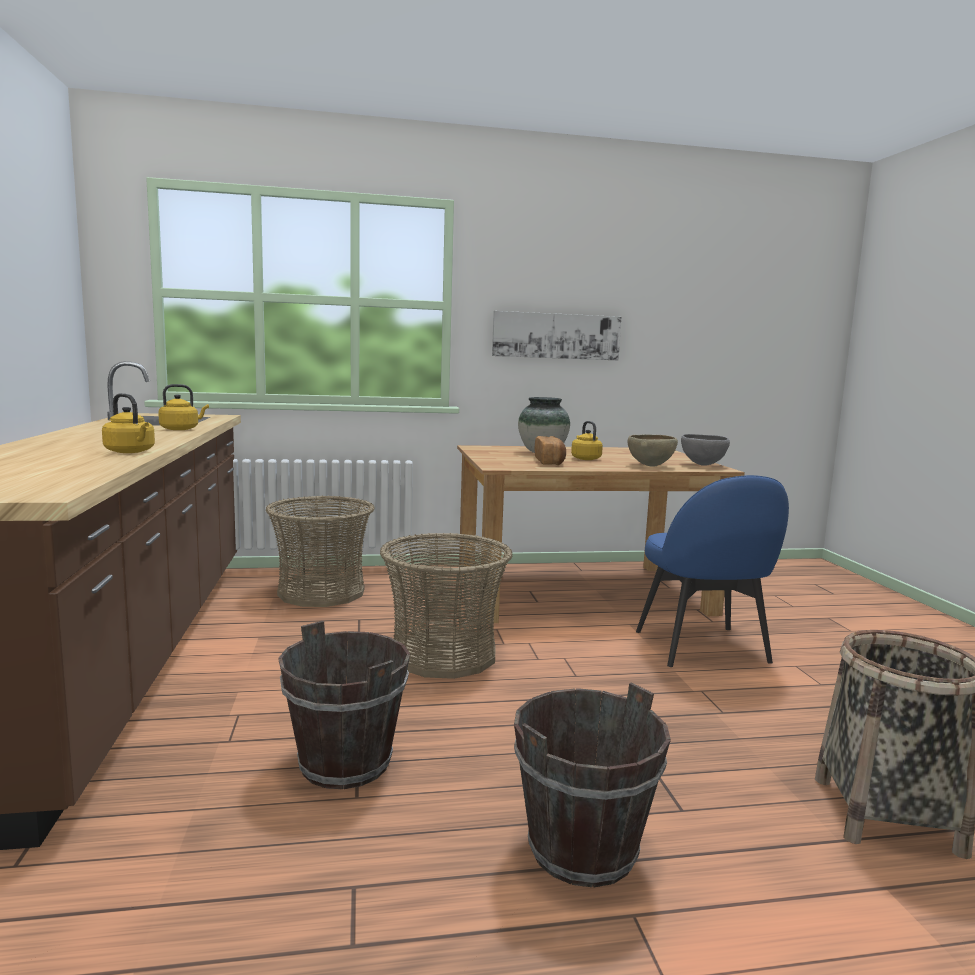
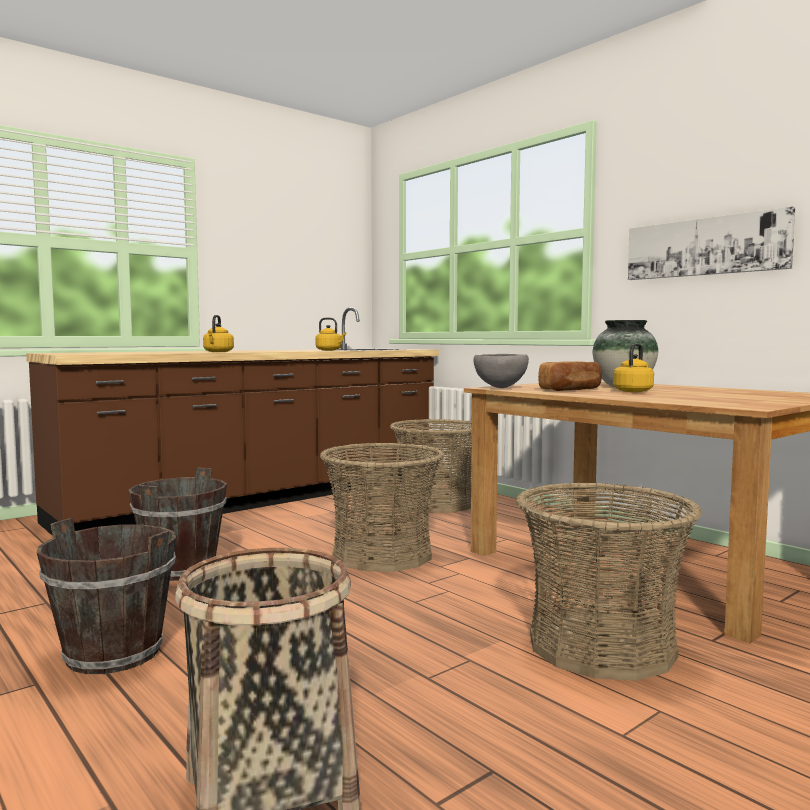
camera: 60 degrees right, 5 degrees down
brown bowl [628,434,678,467] -> none
blue chair [636,475,789,667] -> basket [516,482,702,681]
grey bowl [681,434,730,466] -> grey bowl moved to [473,354,529,388]

